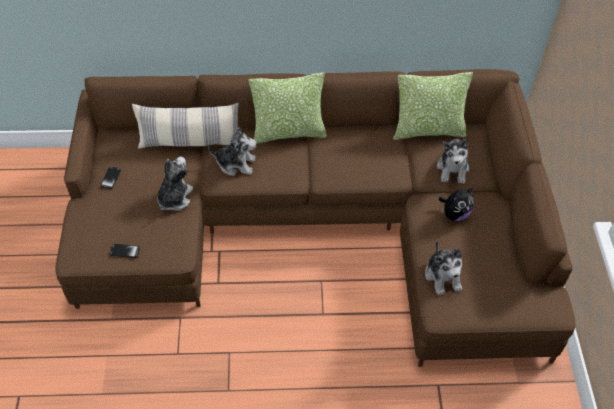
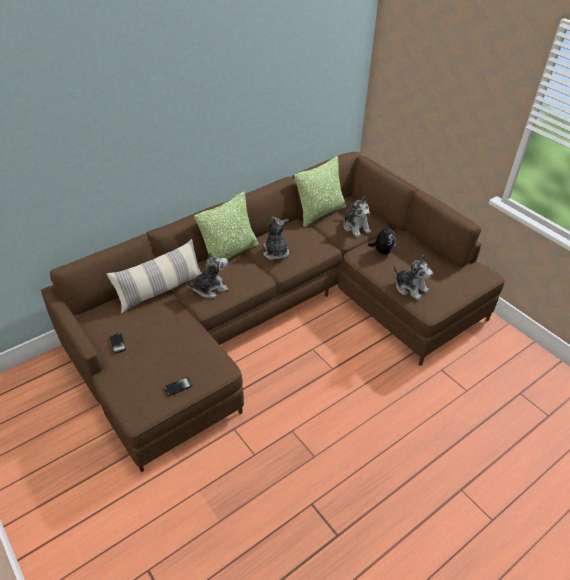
camera: 35 degrees left, 10 degrees down
plush toy [157,157,193,211] -> plush toy moved to [263,217,289,260]

